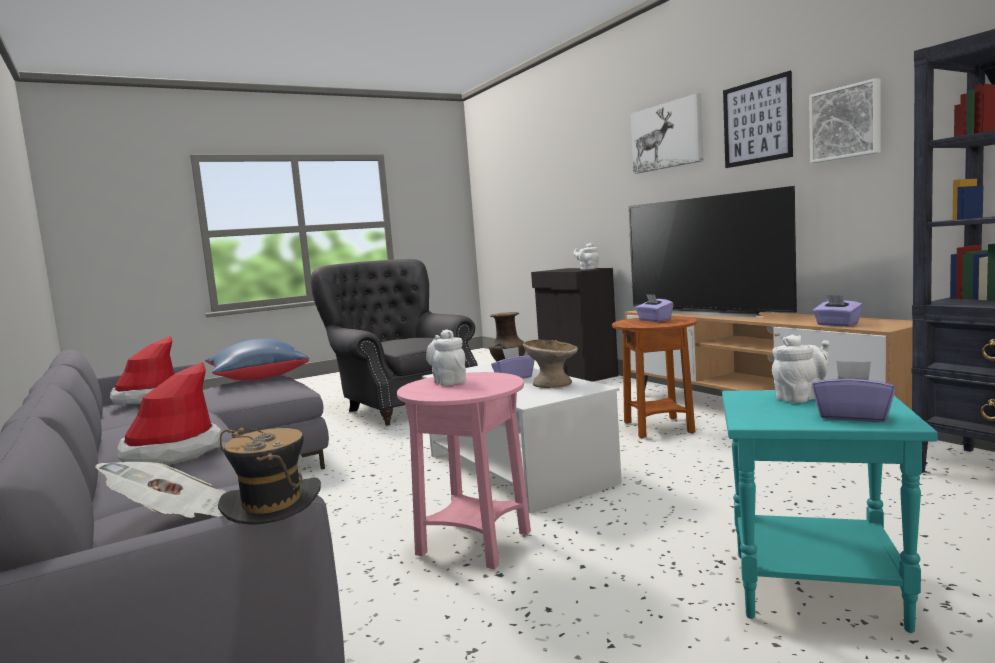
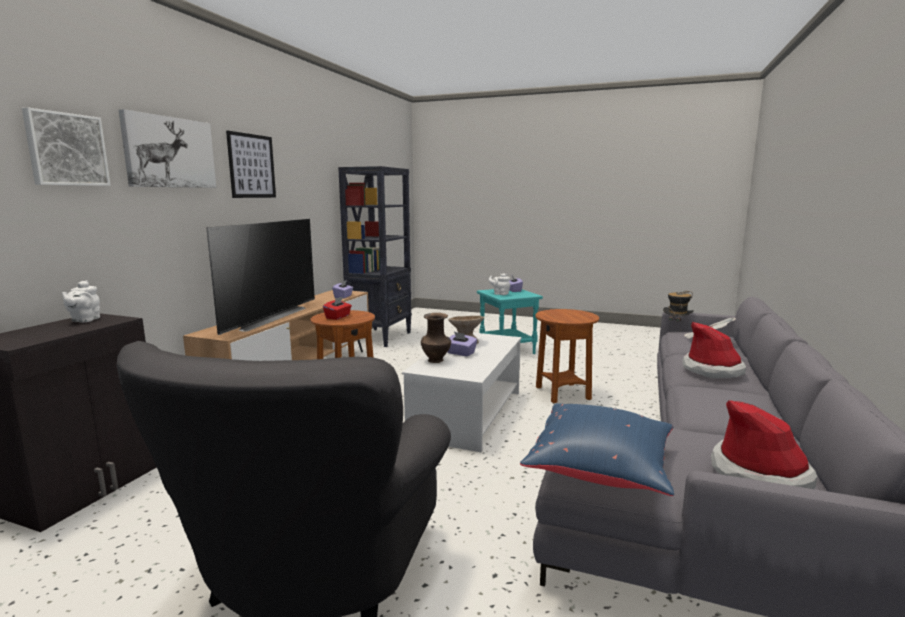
camera: 130 degrees left, 5 degrees up
pink side table [397,372,531,569] -> brown side table [535,309,599,403]
white teapot [426,329,466,386] -> none
purple tissue box [635,294,673,322] -> red tissue box [323,297,352,320]
picture [809,78,881,163] -> picture moved to [22,107,111,186]

